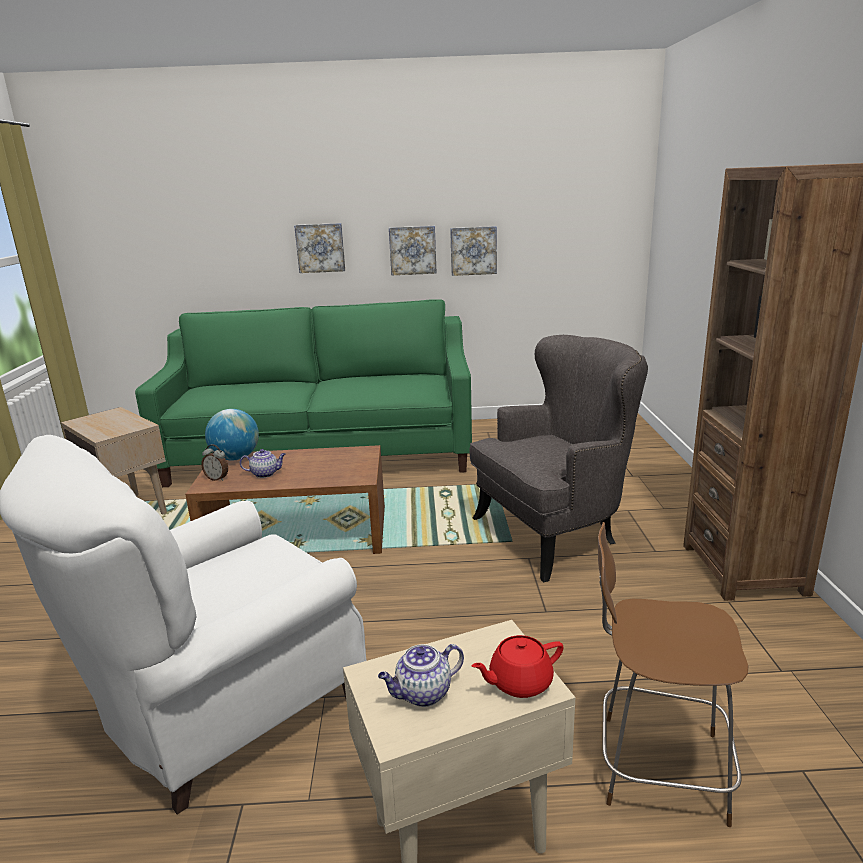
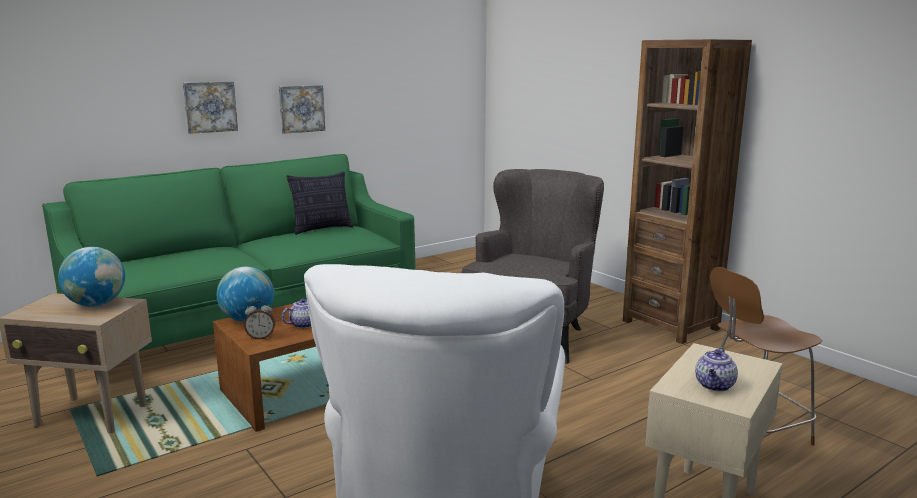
camera: 35 degrees left, 5 degrees down
picture [450,226,497,276] -> none
red teapot [472,635,563,698] -> none
none -> globe [58,247,125,307]
none -> pillow [287,171,354,235]

